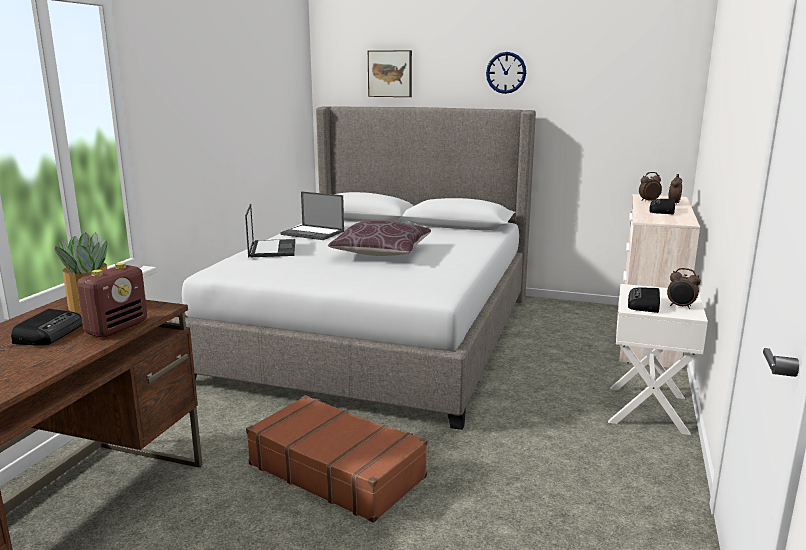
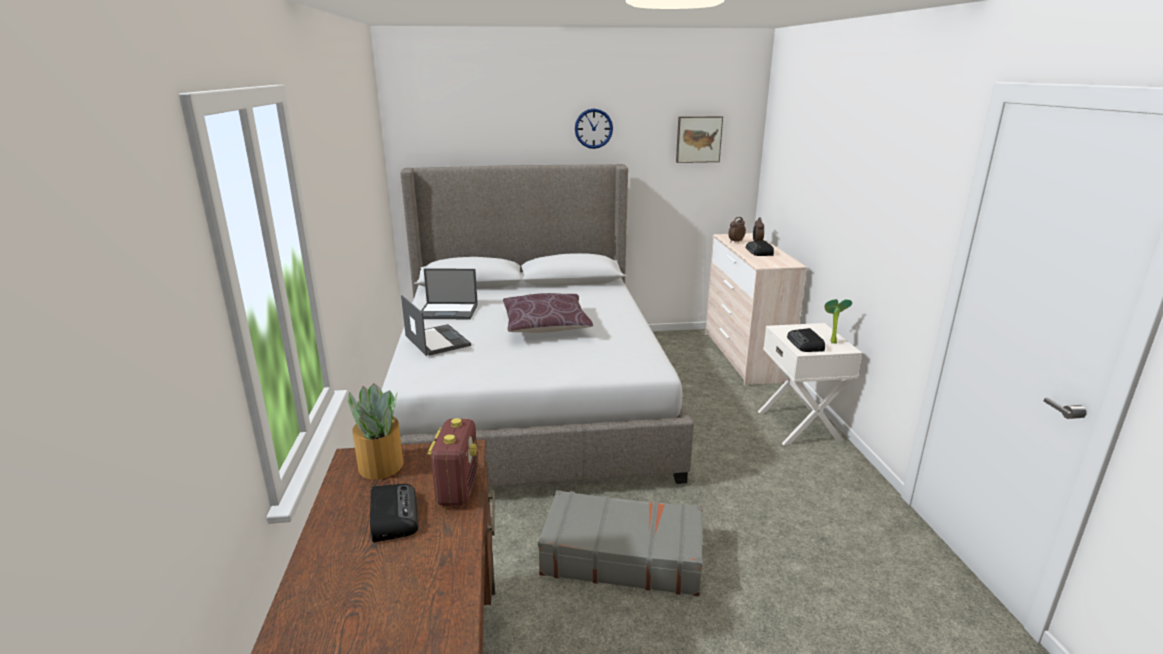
camera: 25 degrees left, 5 degrees up
brown suitcase [246,395,428,523] -> grey suitcase [538,490,703,596]
picture [368,50,412,97] -> picture moved to [676,116,723,163]
alarm clock [667,268,701,309] -> potted plant [824,299,852,344]

